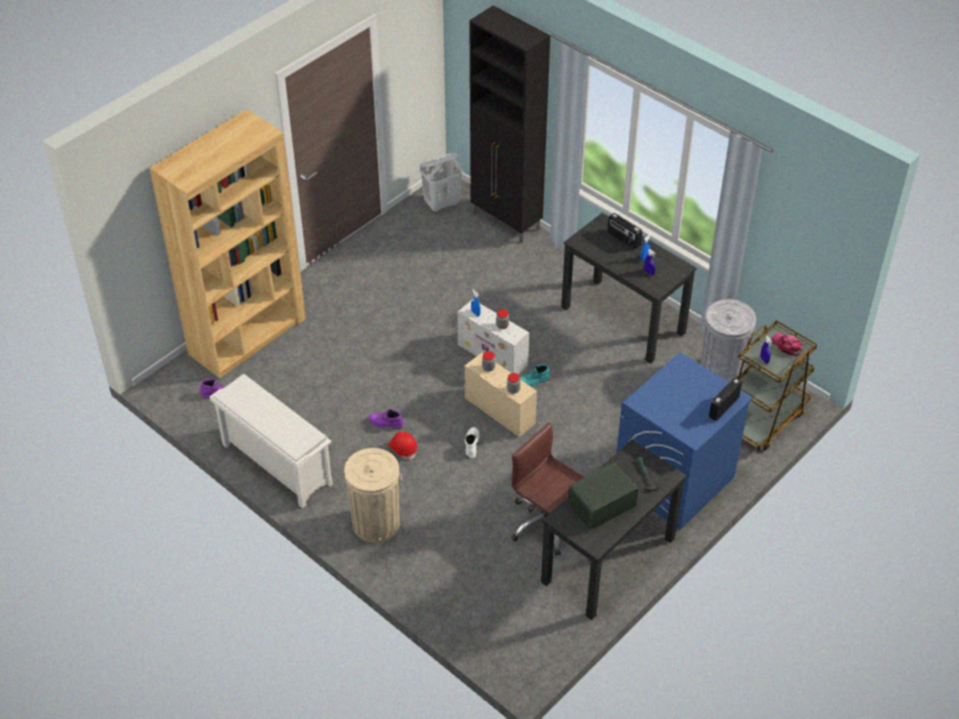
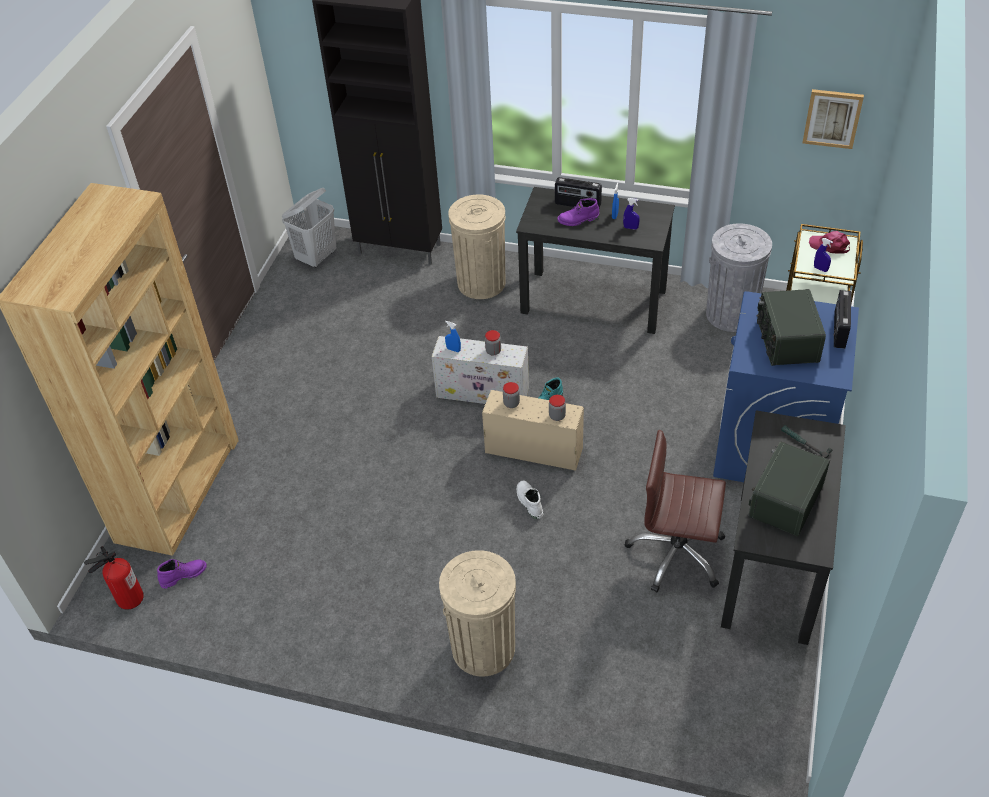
camera: 25 degrees left, 0 degrees up
white shoe rack [209,374,333,509] -> none
purple boot [369,409,404,429] -> purple boot moved to [557,198,599,226]
red hard hat [388,432,418,460] -> none
none -> fire extinguisher [84,546,144,609]
none -> beige trash can [448,194,506,299]
none -> radio [757,289,826,366]
none -> picture [802,89,864,149]

